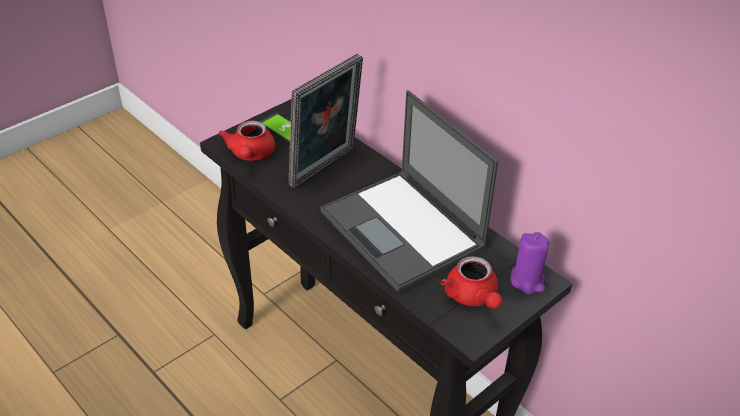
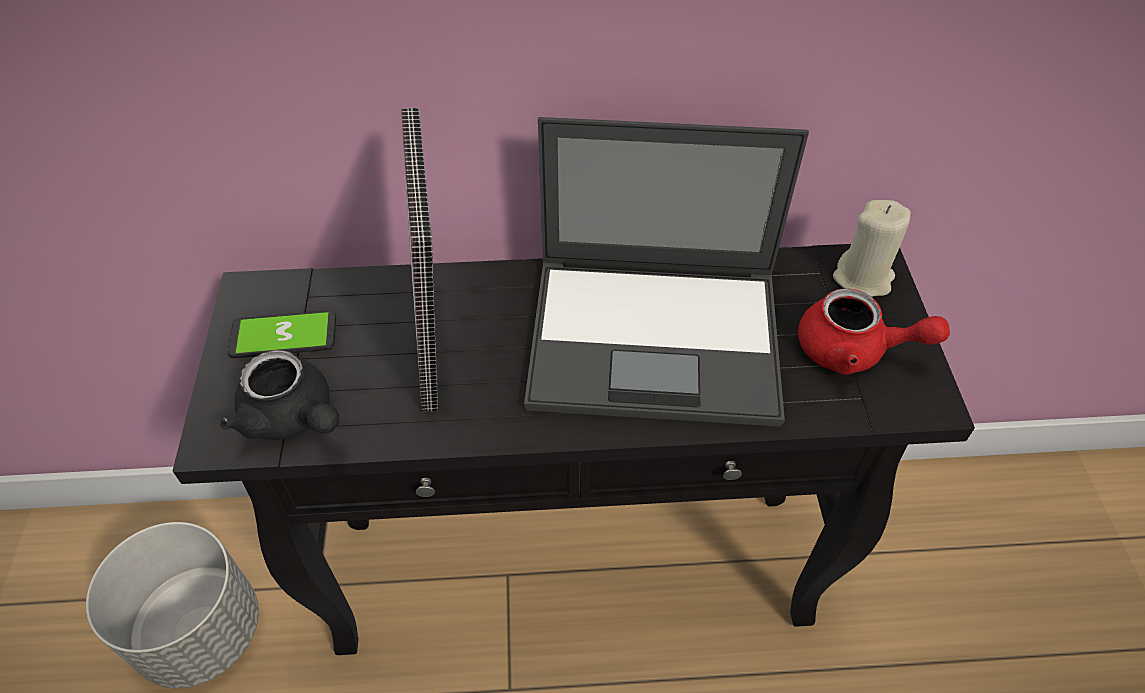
camera: 50 degrees left, 10 degrees up
red teapot [218,121,275,161] -> black teapot [220,350,339,440]
purple candle [510,232,549,294] -> beige candle [833,200,911,297]
none -> grey planter [86,522,259,688]

